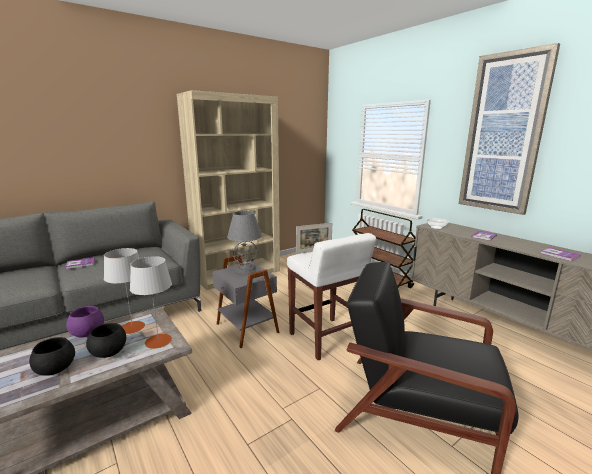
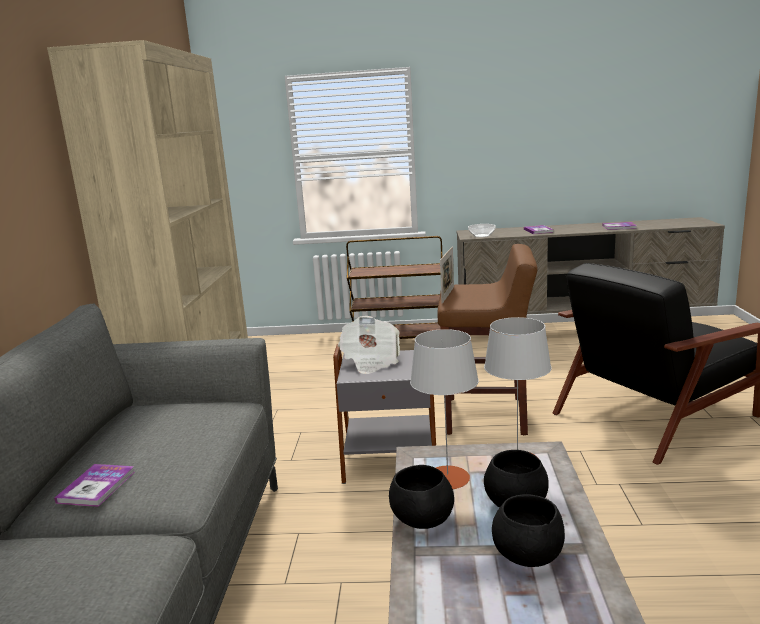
camera: 50 degrees left, 0 degrees up
purple bowl [66,306,104,337] -> black bowl [389,465,454,529]
grey table lamp [227,211,262,274] -> newspaper [338,316,400,374]
white stool [287,233,376,361] -> brown stool [438,244,537,435]
picture [459,43,560,215] -> none

